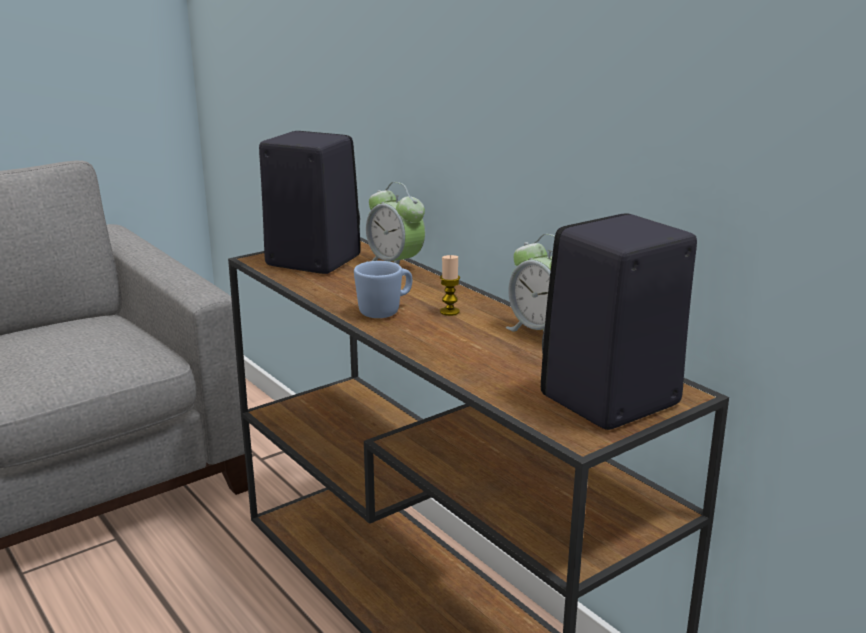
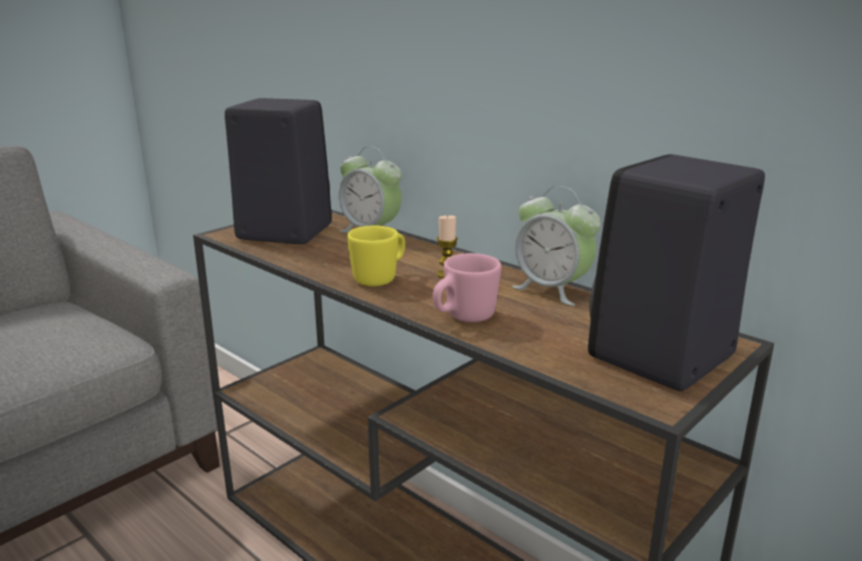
camera: 10 degrees left, 0 degrees up
blue mug [354,261,412,318] -> yellow mug [347,226,405,286]
none -> pink mug [433,253,501,322]

